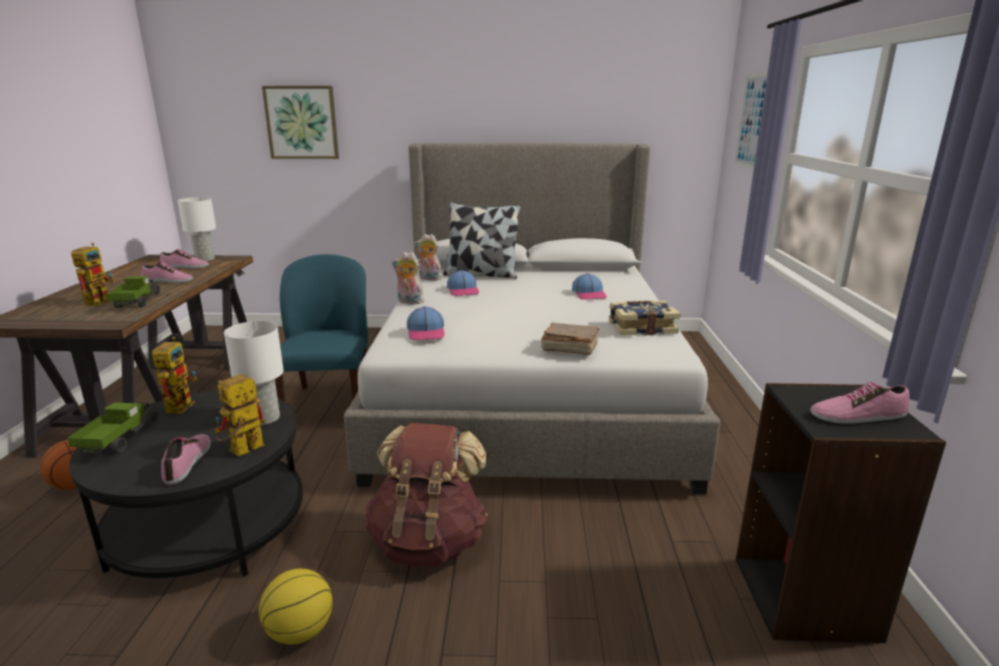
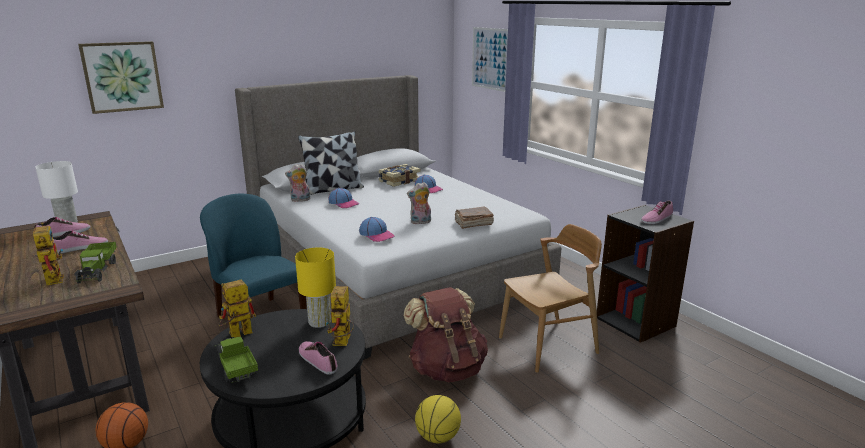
camera: 35 degrees left, 0 degrees up
toy truck [106,276,161,308] -> toy truck turned 150 degrees counterclockwise [74,242,117,283]
toy robot [152,337,197,413] -> toy robot turned 90 degrees counterclockwise [219,280,256,338]
white table lamp [224,321,284,425] -> yellow table lamp [295,248,336,328]
plush toy [392,252,424,304] -> plush toy moved to [407,182,431,224]
book [609,300,681,336] -> book moved to [378,164,420,187]
none -> brown chair [499,224,602,373]

